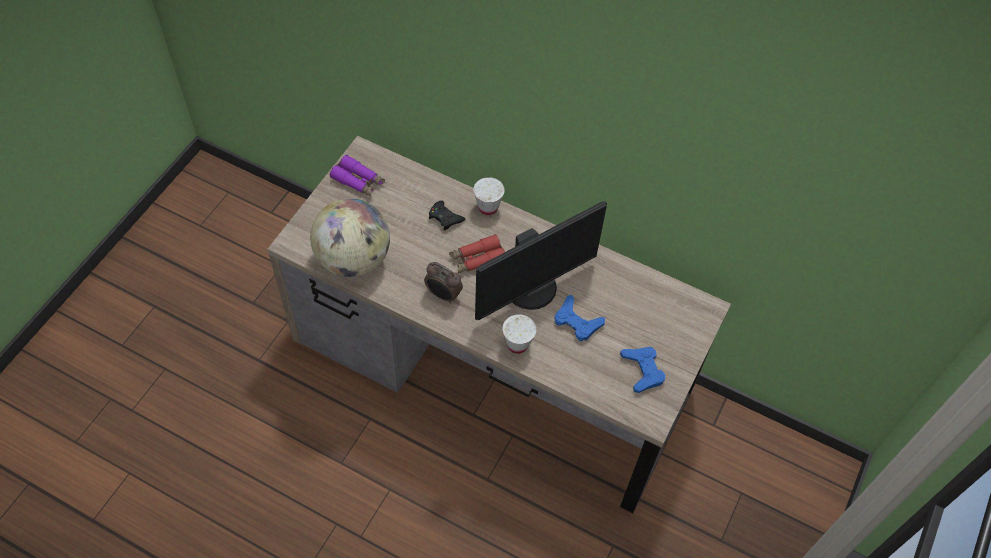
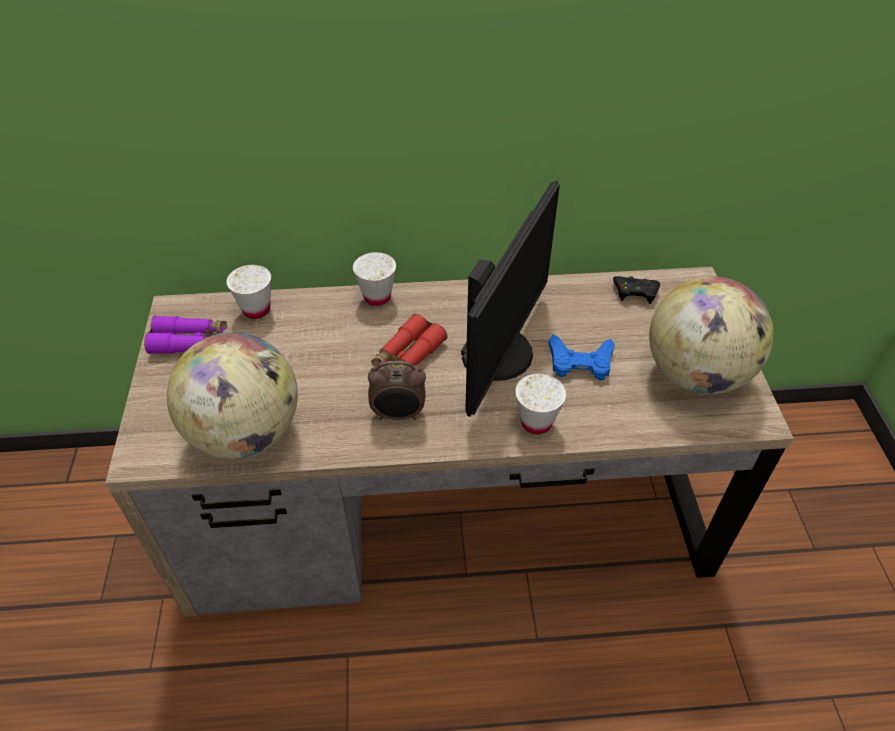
camera: 30 degrees left, 10 degrees down
black game controller [429,200,465,231] -> black game controller moved to [613,276,660,304]
blue game controller [620,347,665,393] -> globe [649,276,774,394]
none -> white cup [226,265,271,319]

